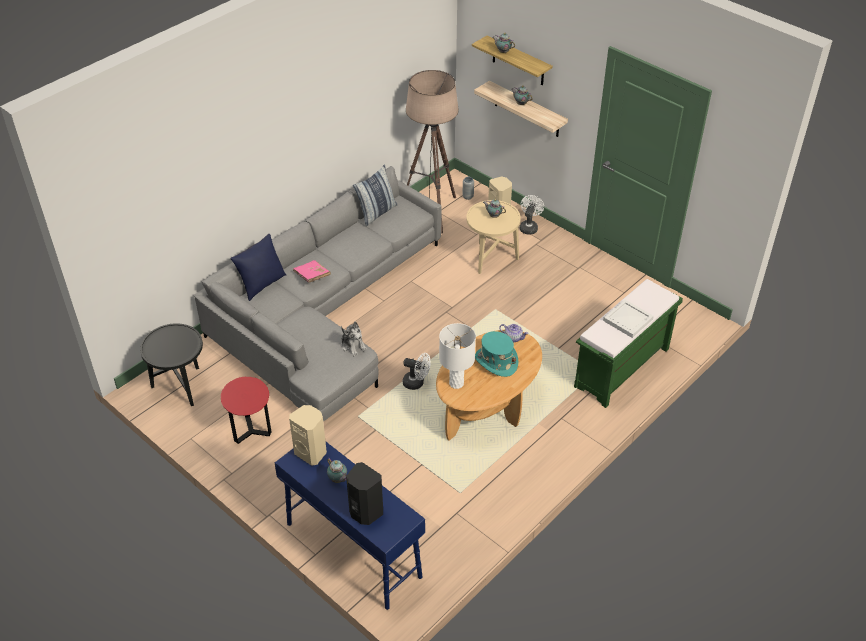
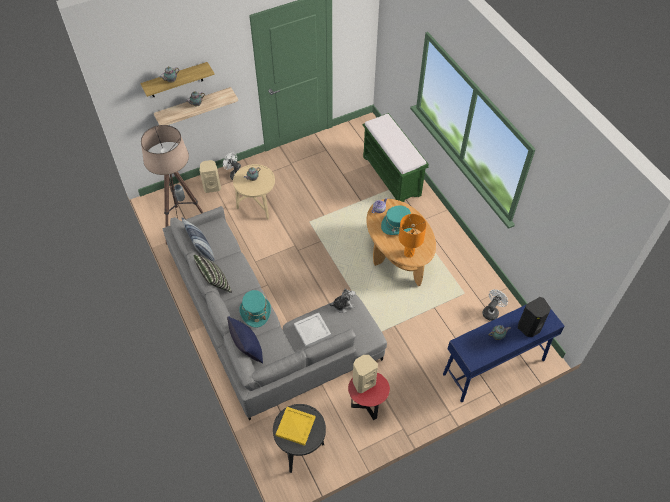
camera: 70 degrees left, 10 degrees up
beige speaker [289,405,327,466] -> beige speaker moved to [353,355,378,393]
pink book [293,260,331,283] -> turquoise hat [239,290,271,328]
white fan [403,353,431,390] -> white fan moved to [482,289,508,321]
white table lamp [439,323,476,389] -> orange table lamp [399,214,427,258]
white tray [603,299,654,338] -> white tray moved to [294,313,331,347]
none -> pillow [194,255,232,293]
none -> yellow tray [276,407,315,446]

